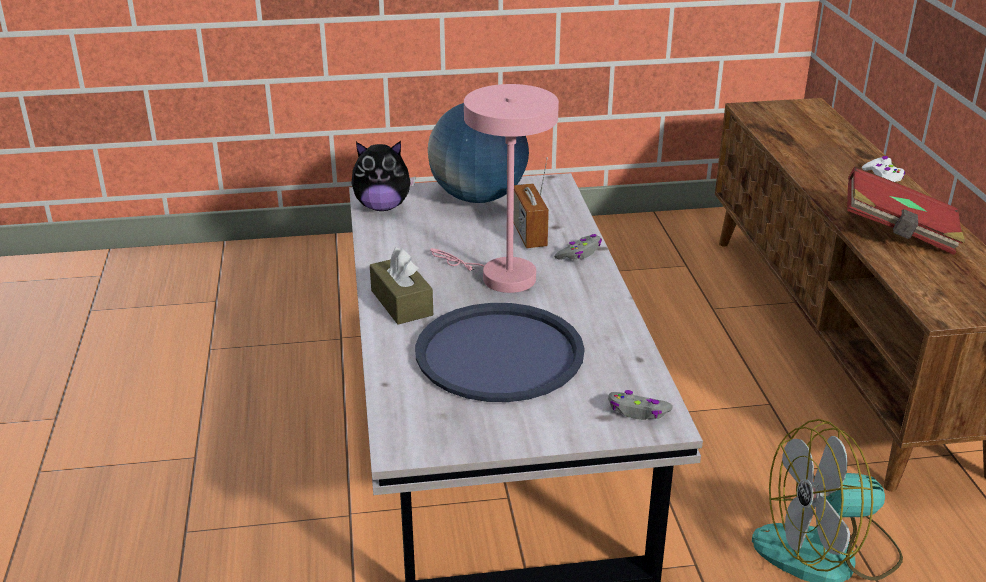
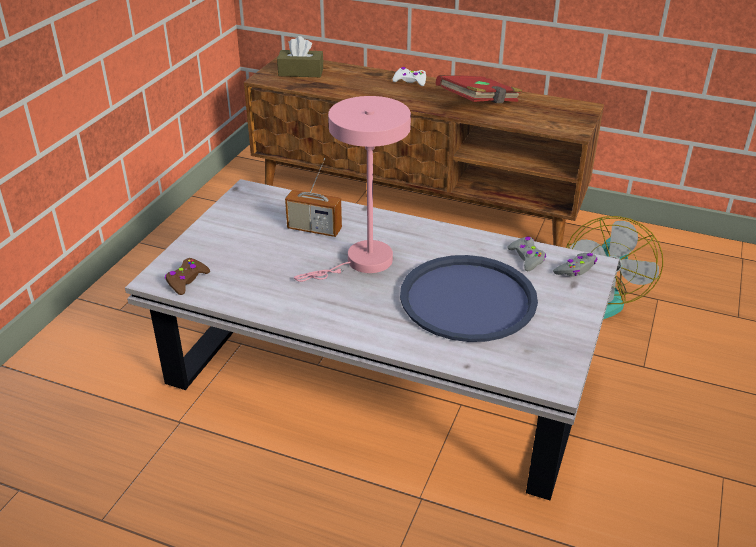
camera: 60 degrees left, 5 degrees up
plush toy [351,141,416,211] -> brown game controller [165,258,210,295]
brown tissue box [370,247,433,325] -> brown tissue box moved to [277,36,323,77]
globe [428,103,529,203] -> none
grey game controller [554,234,602,260] -> grey game controller moved to [507,236,546,271]

